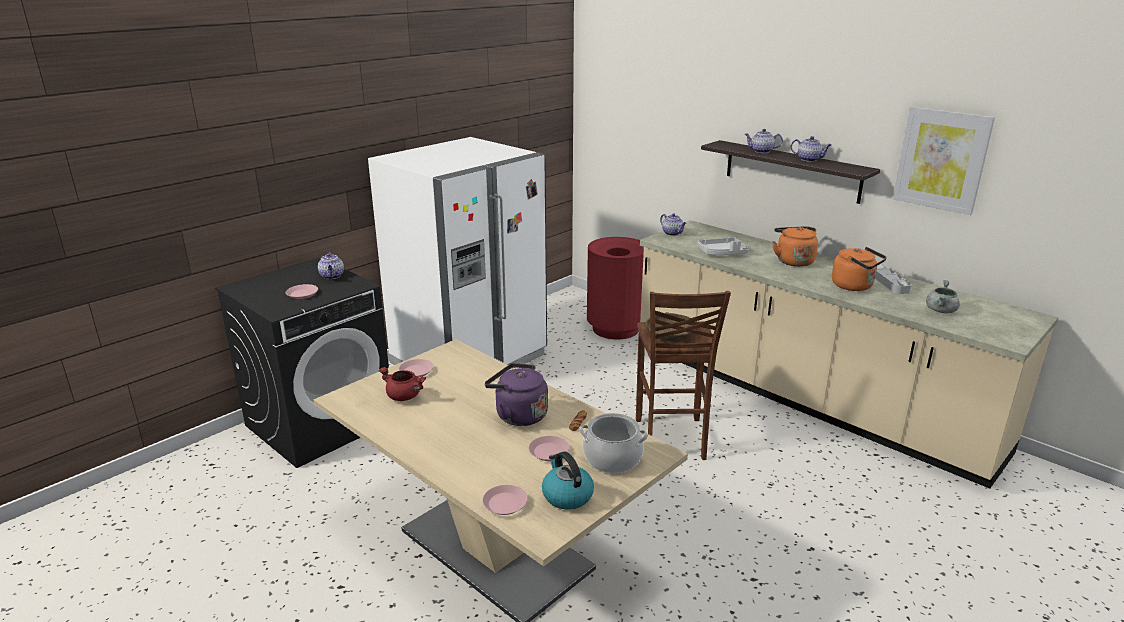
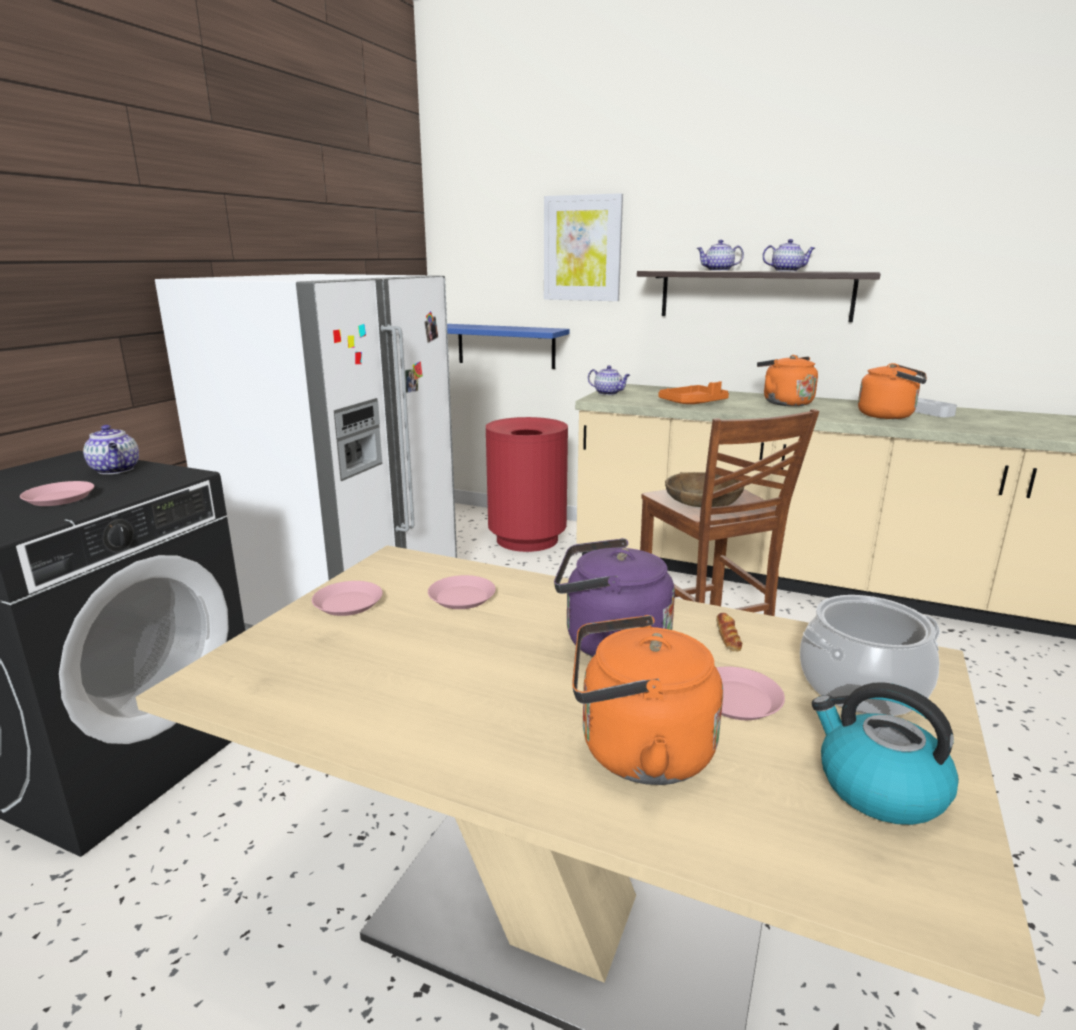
camera: 20 degrees left, 5 degrees down
red cooking pot [379,367,426,401] -> none
pink plate [482,485,528,515] -> pink plate moved to [428,575,496,609]
grey tray [697,237,749,255] -> orange tray [658,381,729,404]
picture [893,106,995,215] -> picture moved to [544,193,623,301]
grey cooking pot [926,280,960,314] -> none
none -> blue shelf [447,324,570,369]
none -> orange kettle [572,615,723,785]

